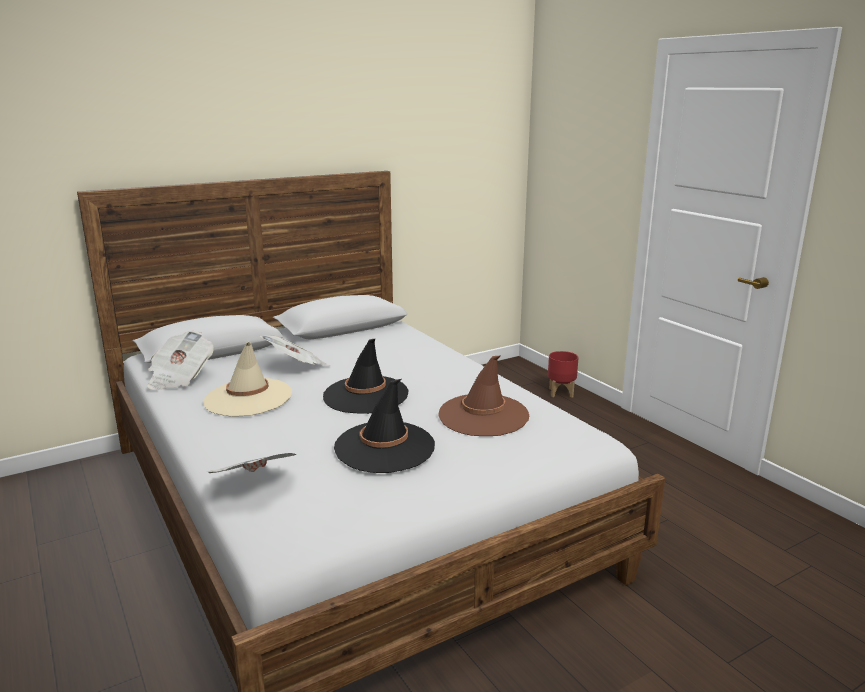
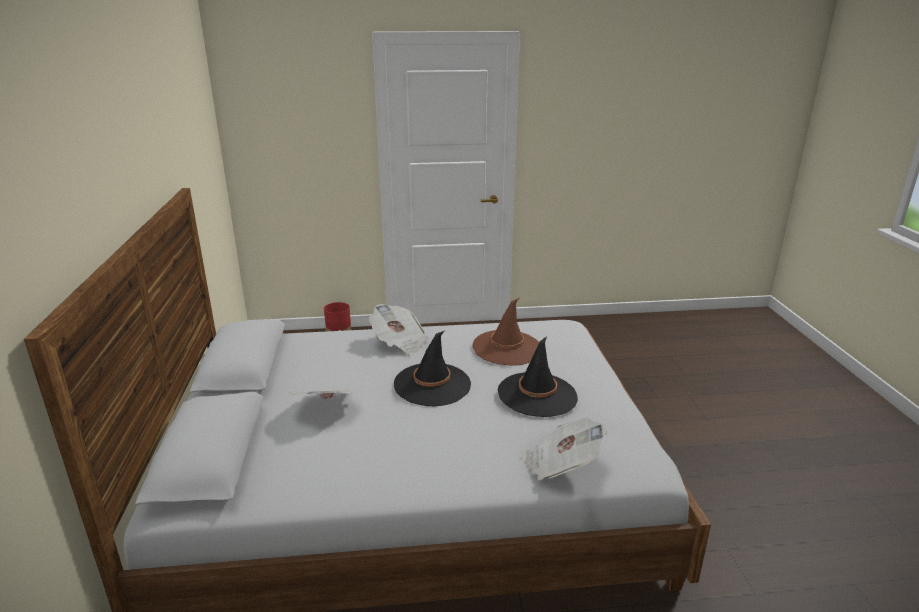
camera: 65 degrees left, 5 degrees up
newspaper [147,331,214,390] -> newspaper moved to [369,304,428,355]
beige hat [203,342,292,417] -> none

